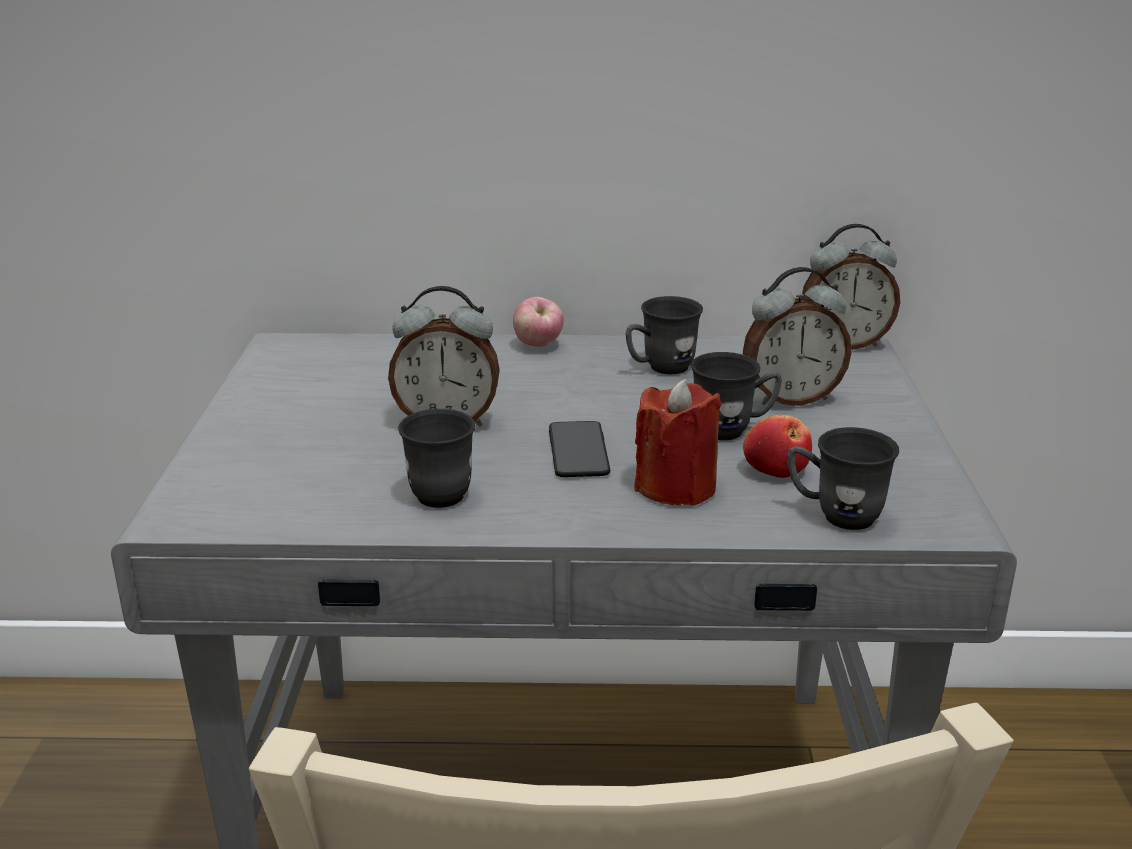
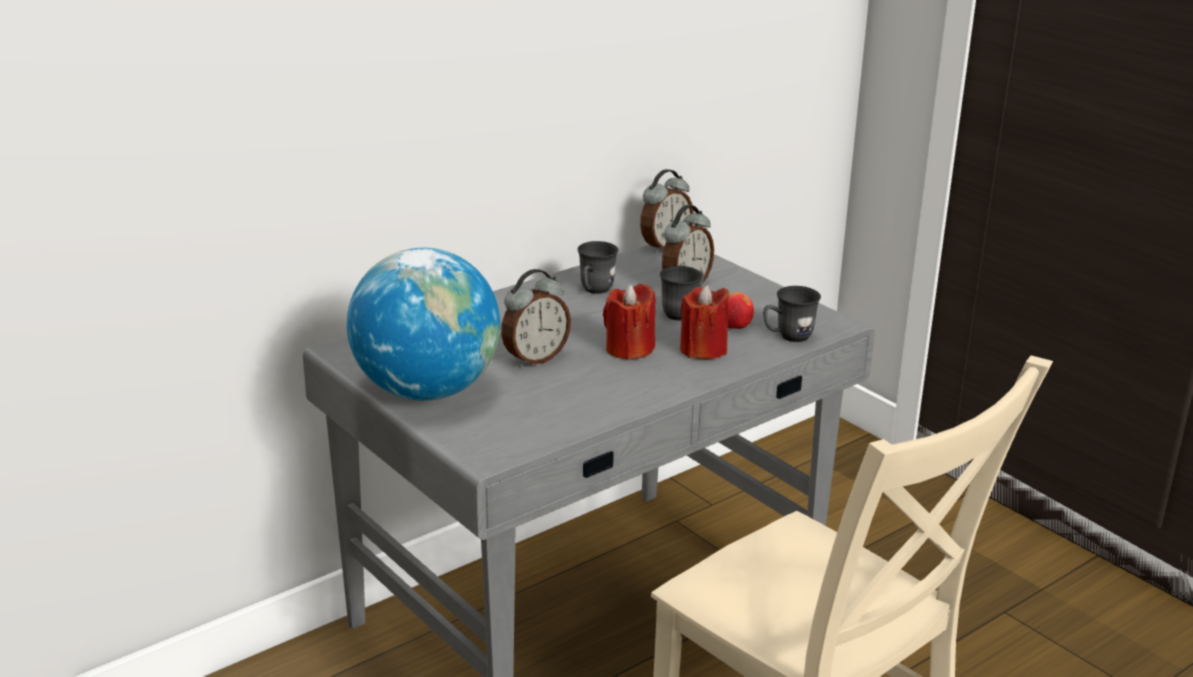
camera: 40 degrees left, 0 degrees up
grey mug [398,409,476,508] -> none
apple [513,297,564,347] -> none
phone [549,421,610,477] -> red candle [603,284,656,360]
none -> globe [347,248,500,401]

